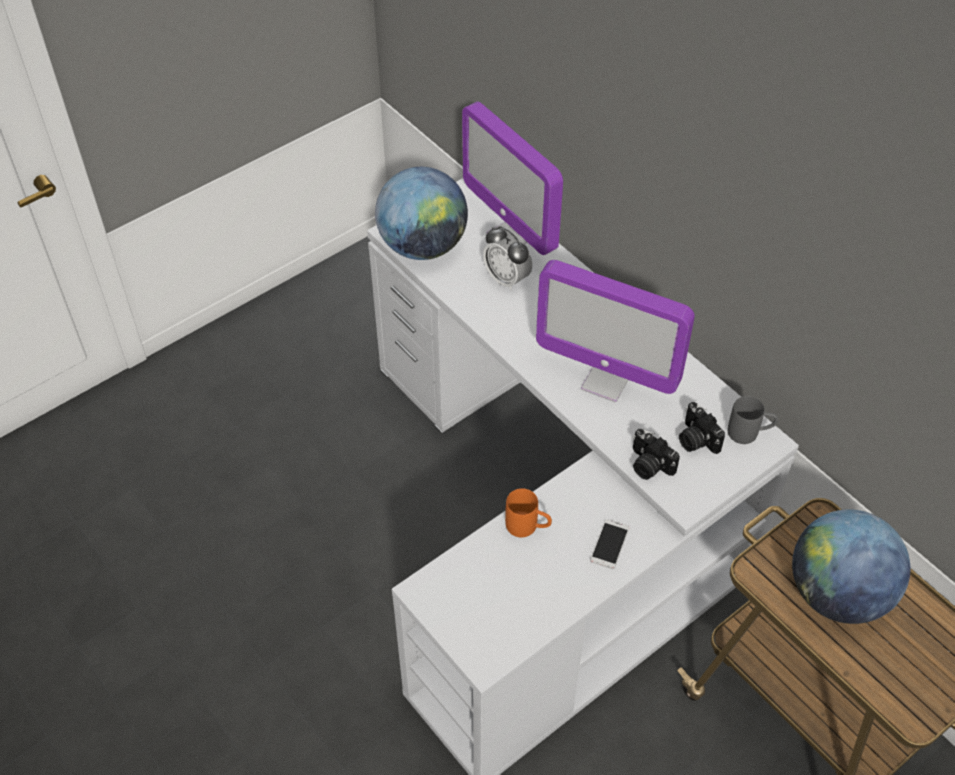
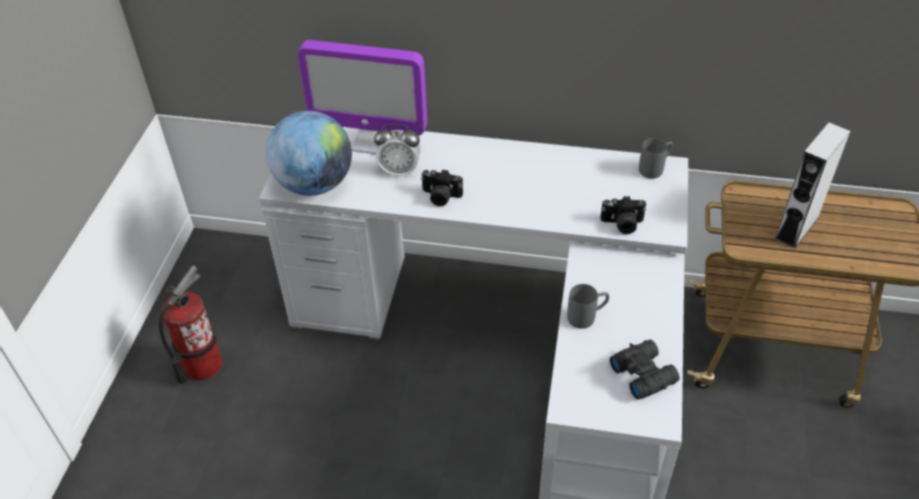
camera: 40 degrees left, 5 degrees down
orange mug [505,489,552,538] -> grey mug [567,284,609,329]
monitor [536,260,695,402] -> none
phone [590,519,629,569] -> none
camera [679,402,725,454] -> camera moved to [421,169,463,206]
globe [792,509,910,624] -> grey speaker [774,122,850,249]
none -> fire extinguisher [159,266,223,384]
none -> black binoculars [610,340,680,400]

